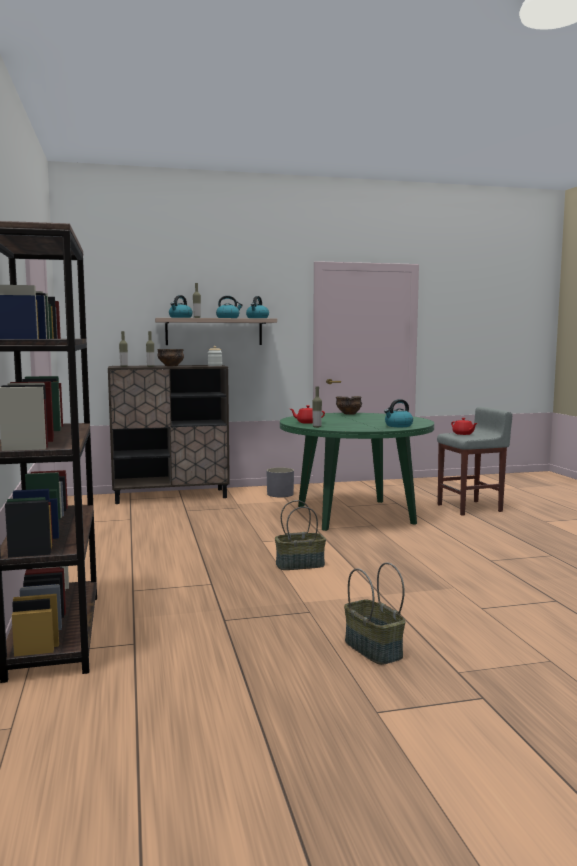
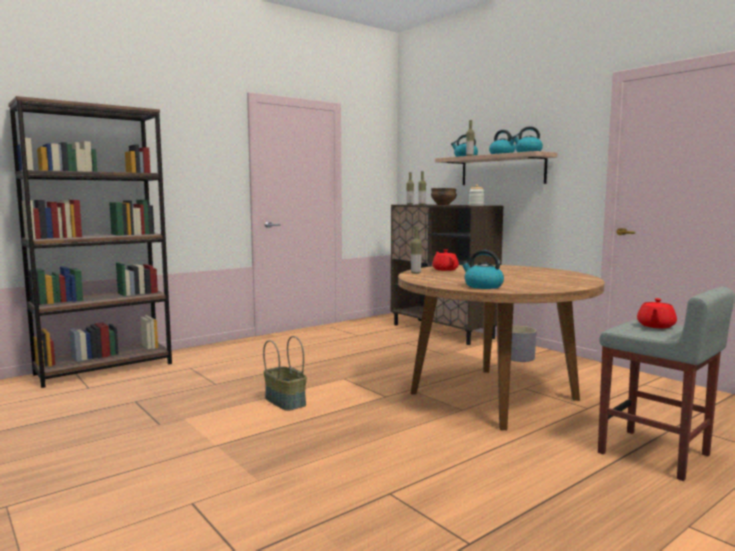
camera: 65 degrees right, 0 degrees up
green dining table [280,413,434,531] -> brown dining table [398,265,605,430]
bowl [336,396,362,415] -> none
basket [344,562,406,665] -> none

